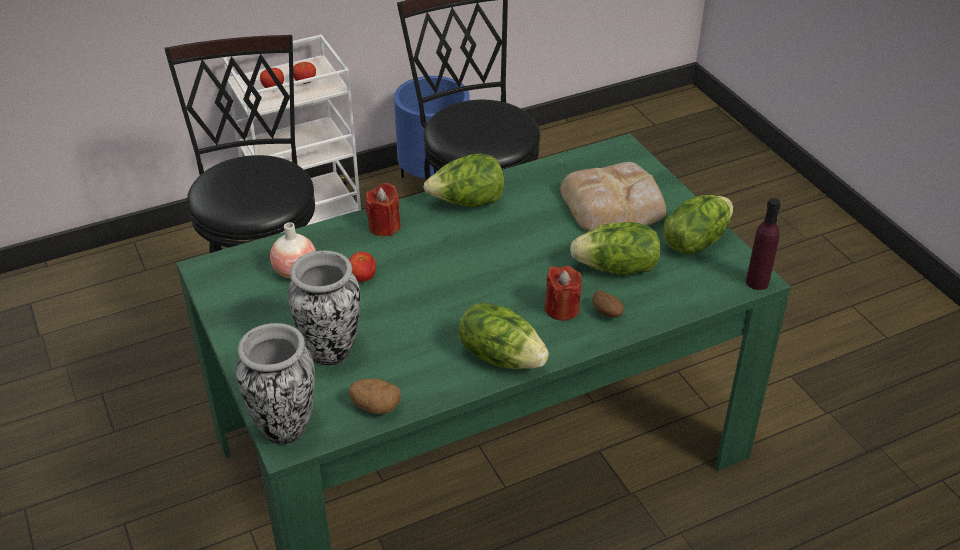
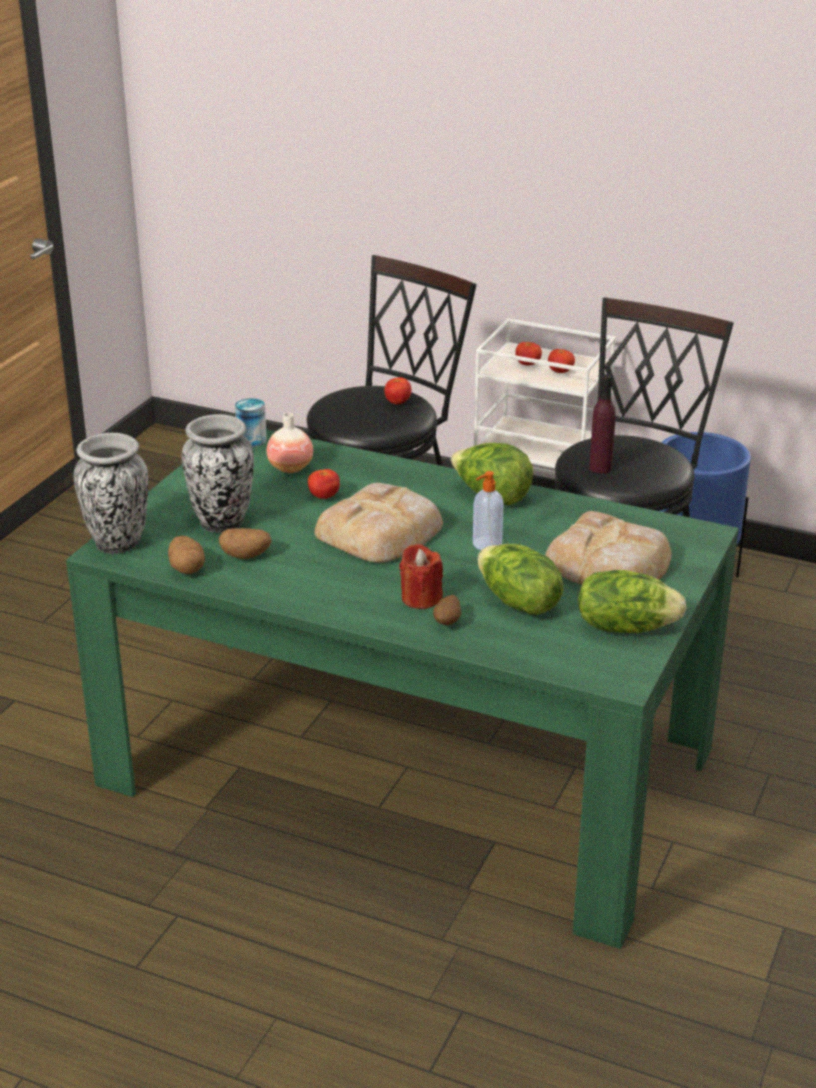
camera: 50 degrees right, 10 degrees down
red candle [365,183,401,236] -> none
lettuce [458,302,549,369] -> none
purple bottle [746,198,781,290] -> purple bottle moved to [589,374,616,474]
none -> potato [219,528,271,559]
none -> can [235,398,267,447]
none -> bread [314,483,443,563]
none -> tomato [384,377,411,404]
none -> soap dispenser [473,471,504,550]

